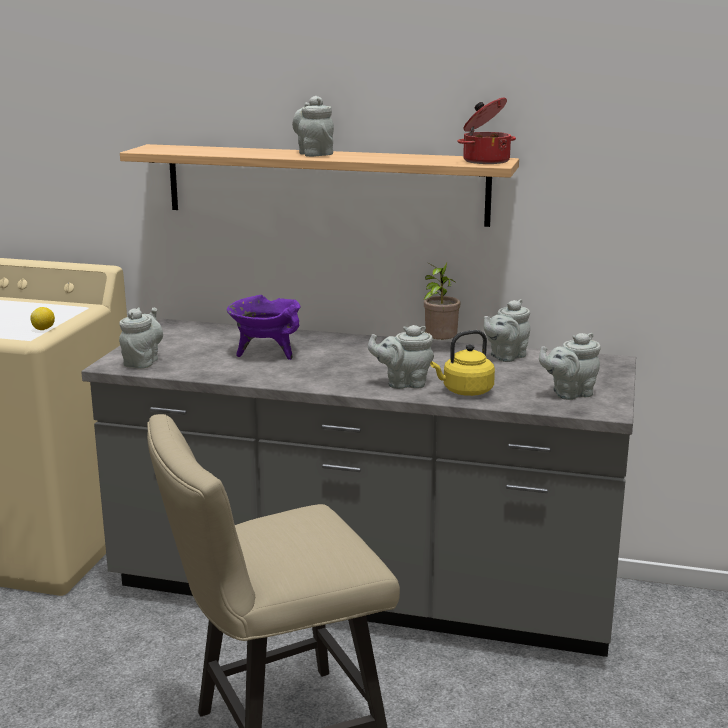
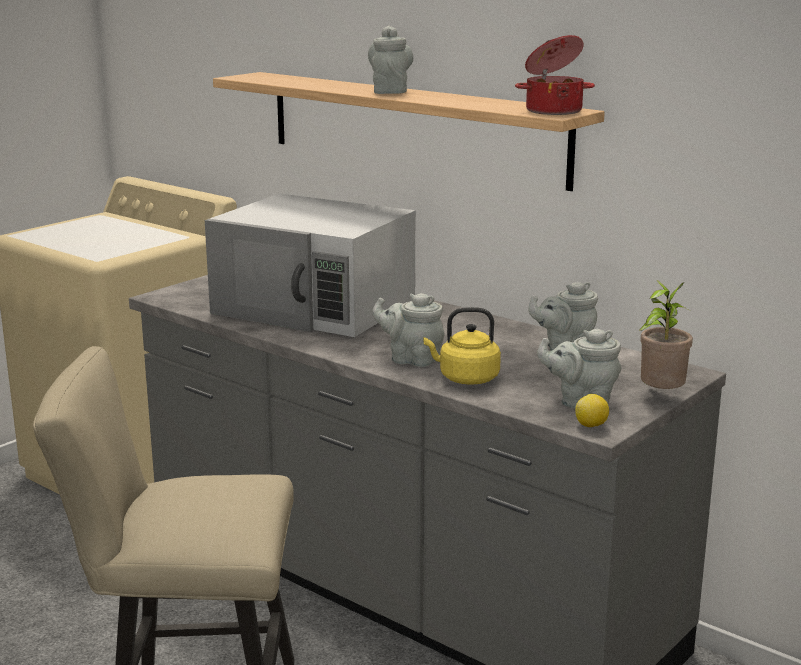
camera: 25 degrees right, 0 degrees up
lemon [30,307,55,330] -> lemon moved to [575,394,609,427]
grey teapot [119,307,163,369] -> none
purple cooking pot [227,295,300,360] -> white microwave [205,194,415,337]
potted plant [423,263,460,340] -> potted plant moved to [640,280,693,389]

